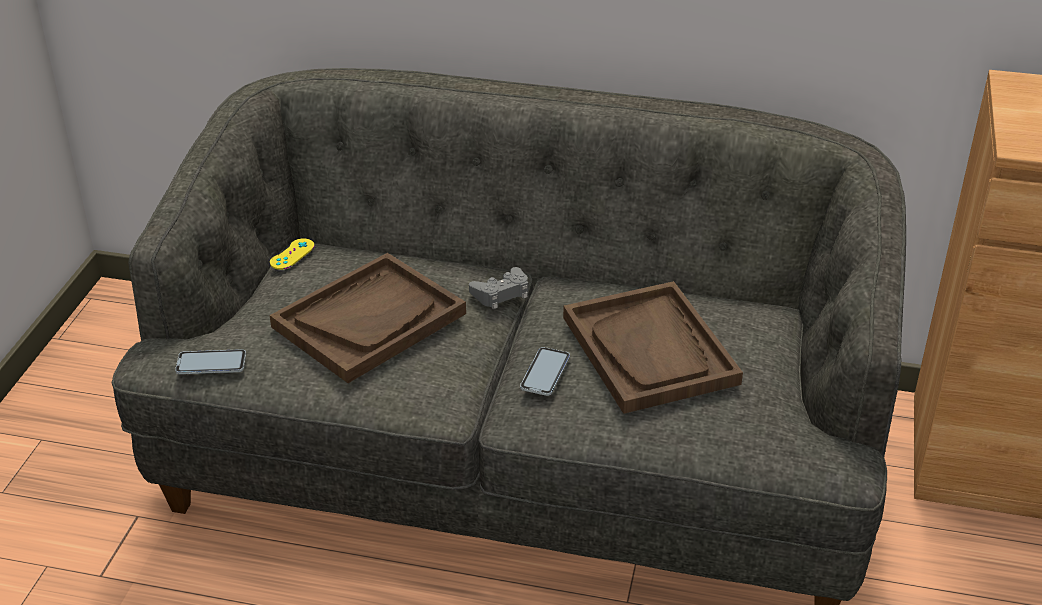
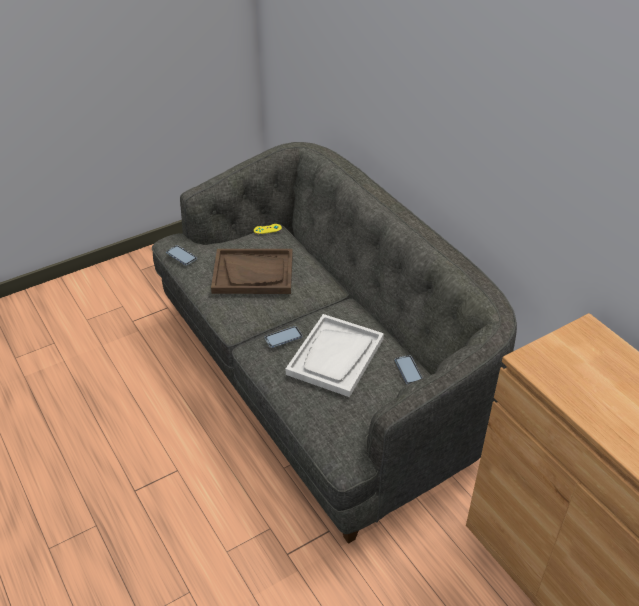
camera: 45 degrees right, 5 degrees up
grey game controller [469,267,528,309] -> none
brown tray [563,281,743,414] -> white tray [286,314,384,397]
none -> phone [395,355,423,384]

